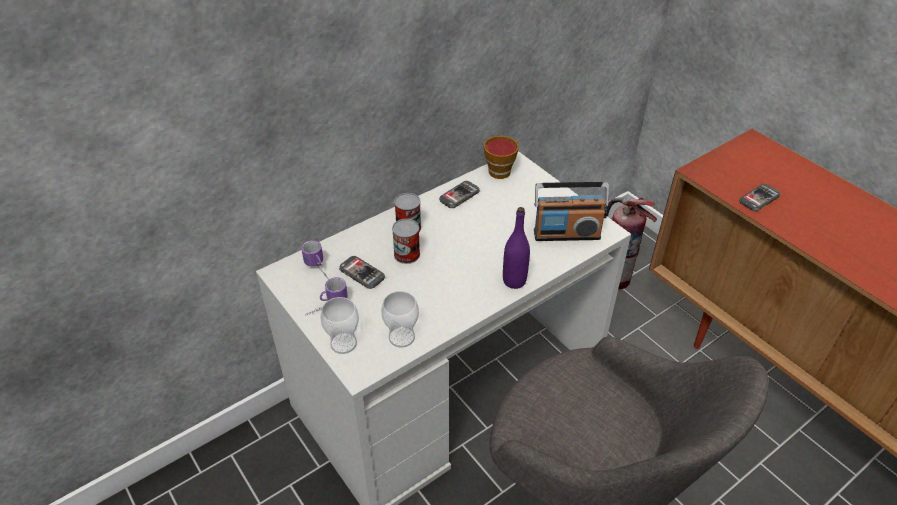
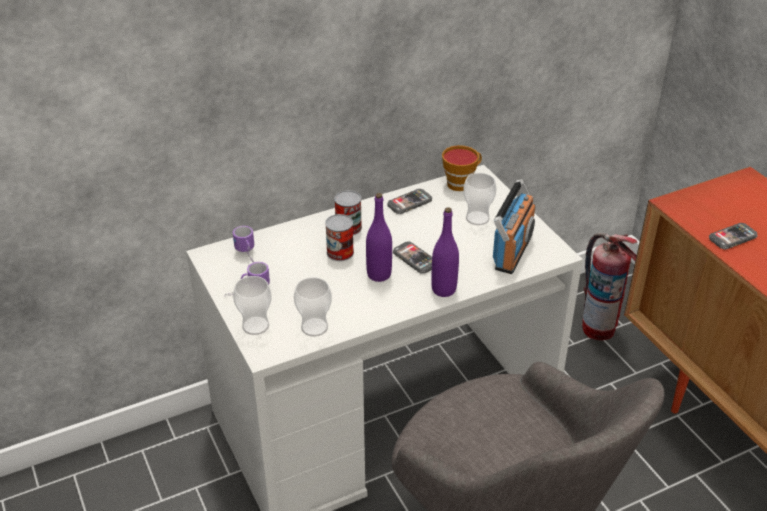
camera: 10 degrees right, 5 degrees down
phone [339,256,385,289] -> phone moved to [393,242,432,274]
radio [534,182,609,241] -> radio turned 75 degrees counterclockwise [493,179,535,274]
none -> purple bottle [366,193,392,282]
none -> cup [463,173,496,225]

